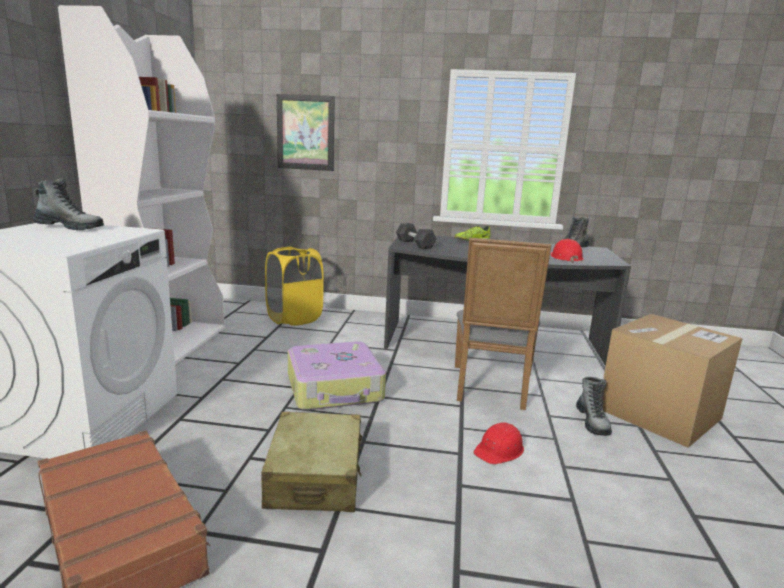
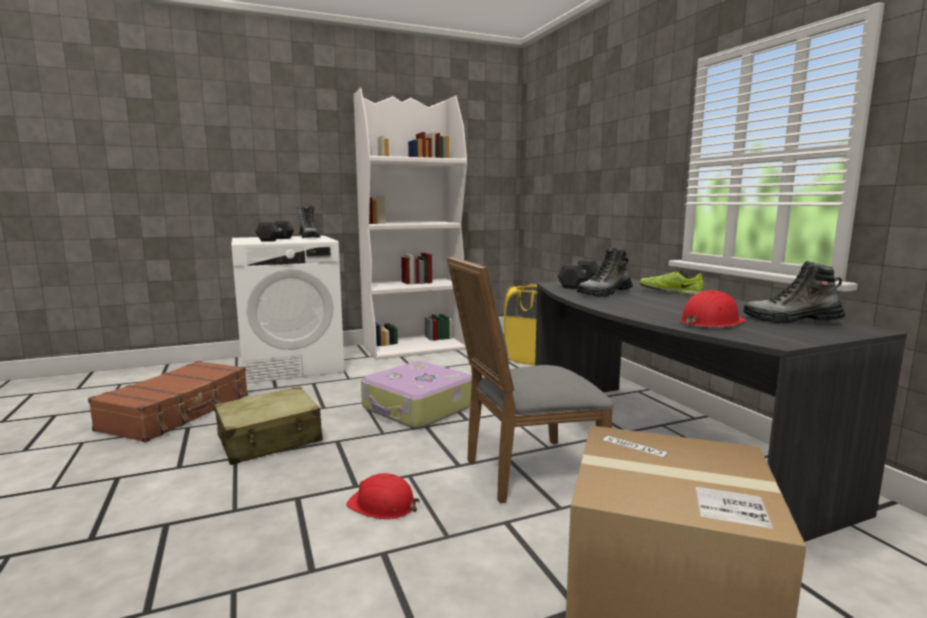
camera: 60 degrees right, 5 degrees down
picture [277,94,335,171] -> none
boot [576,377,612,436] -> boot moved to [577,247,633,297]
none -> grey dumbbell [256,221,294,242]

